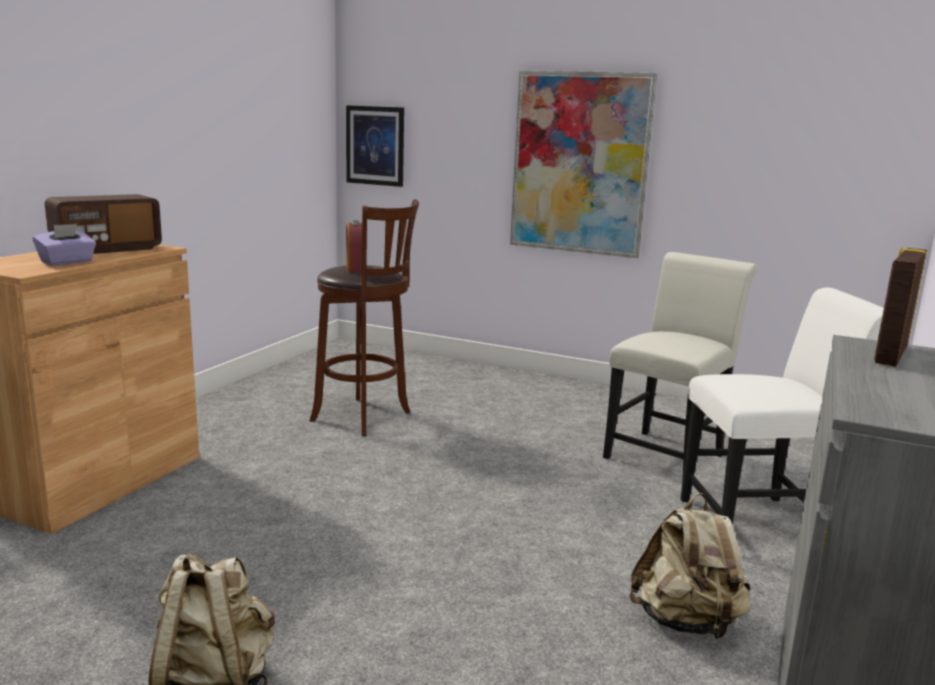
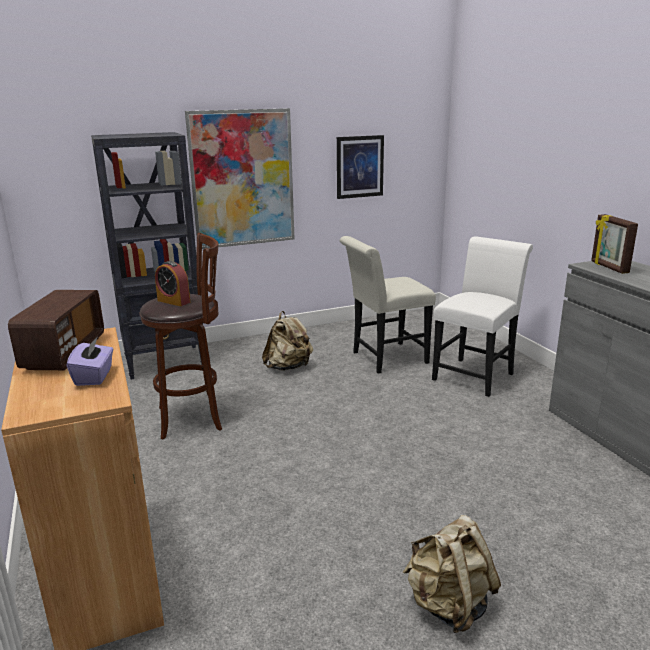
camera: 45 degrees left, 5 degrees up
picture [346,105,404,187] -> picture moved to [337,135,384,199]
white chair [603,252,757,473] -> white chair turned 105 degrees counterclockwise [340,236,436,373]
beige backpack [629,493,751,639] -> beige backpack moved to [262,311,313,371]
none -> black bookcase [91,132,202,380]

